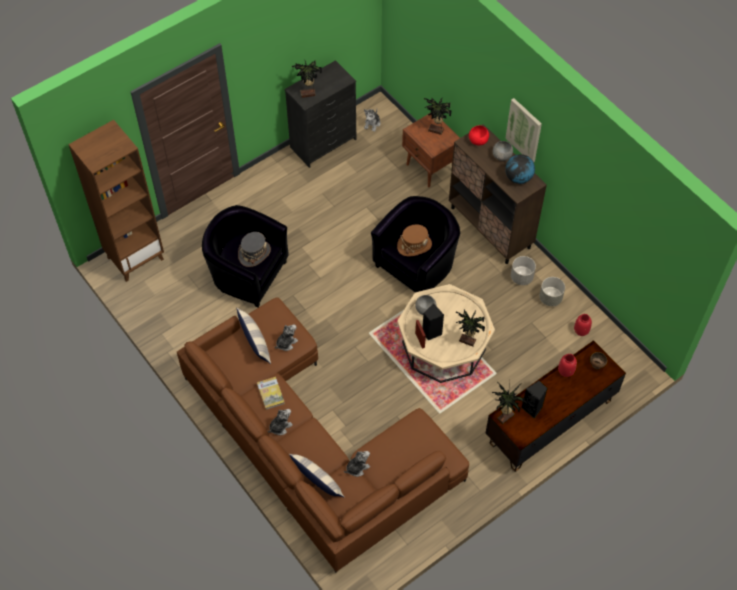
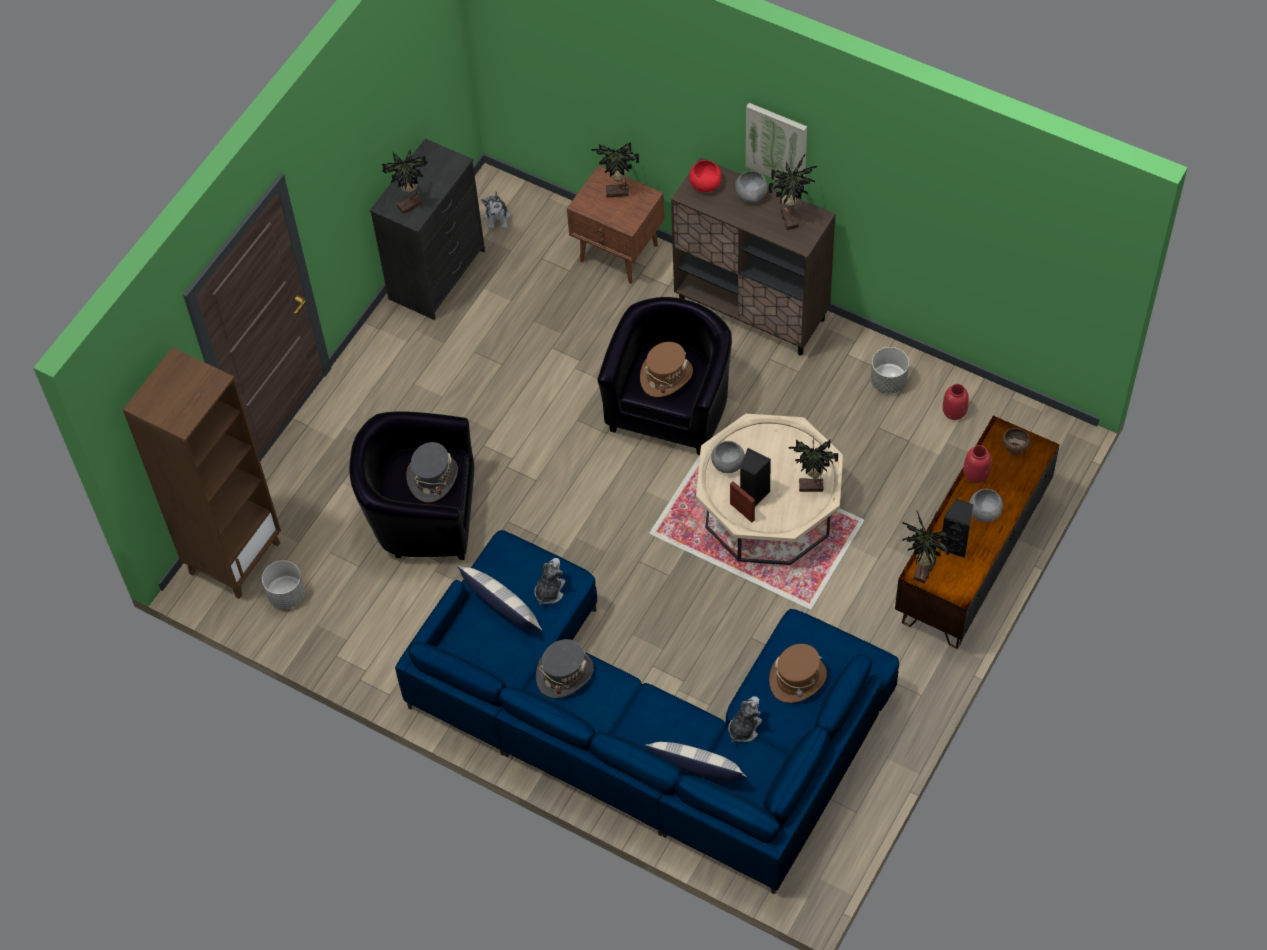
camera: 20 degrees left, 0 degrees up
brown sofa [177,298,469,573] -> blue sofa [395,530,899,894]
book [257,377,285,410] -> grey hat [536,639,594,698]
plush toy [268,409,293,435] -> none
globe [505,154,535,184] -> potted plant [769,154,817,230]
grey planter [511,256,536,285] -> grey planter moved to [262,560,305,609]
none -> brown hat [769,644,827,703]
none -> grey bowl [969,489,1003,522]

